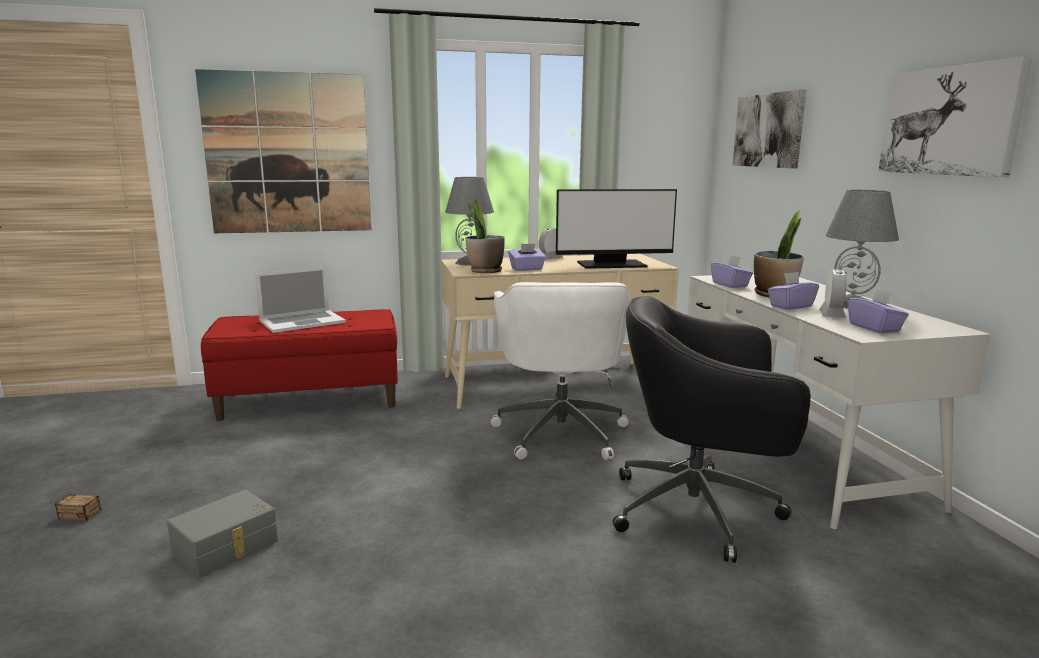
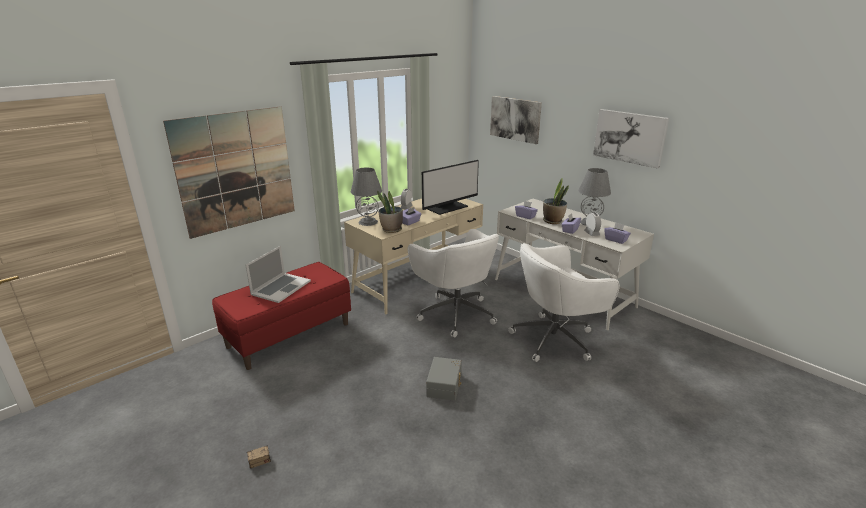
camera: 30 degrees left, 10 degrees up
grey storage box [167,490,278,578] -> grey storage box moved to [426,357,462,401]
black office chair [613,296,811,563] -> white office chair [508,243,620,362]

